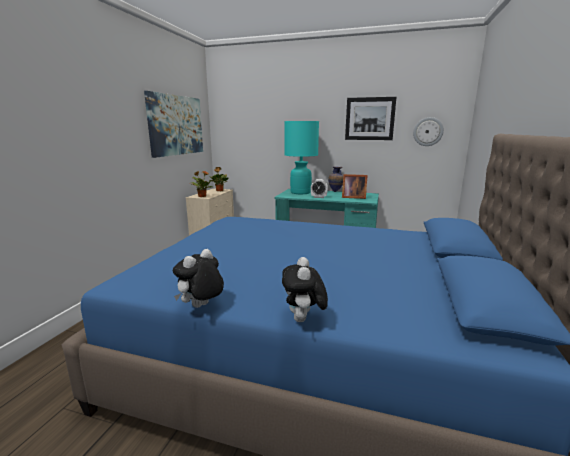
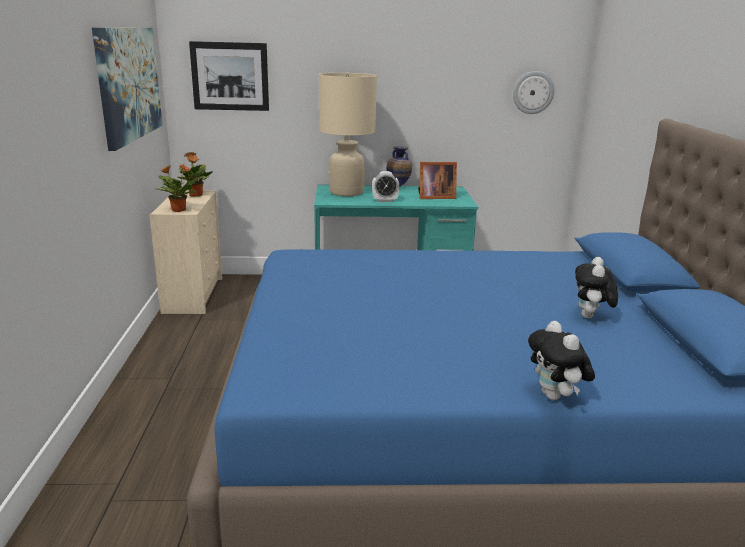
camera: 20 degrees left, 5 degrees up
plush toy [173,249,224,308] -> plush toy moved to [575,257,618,318]
turquoise table lamp [284,121,319,194] -> beige table lamp [319,73,377,196]
picture [345,97,396,140] -> picture moved to [189,41,269,111]

